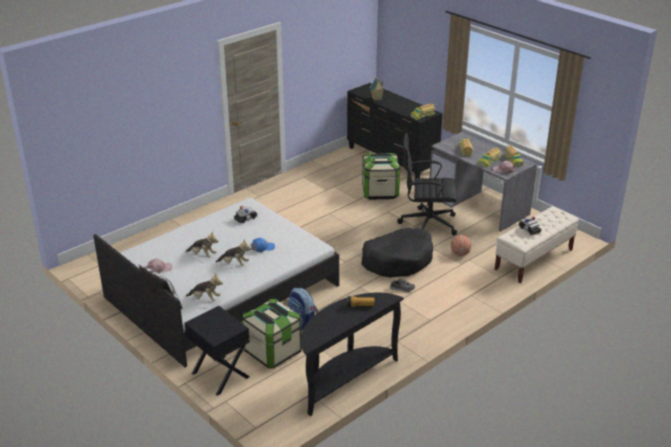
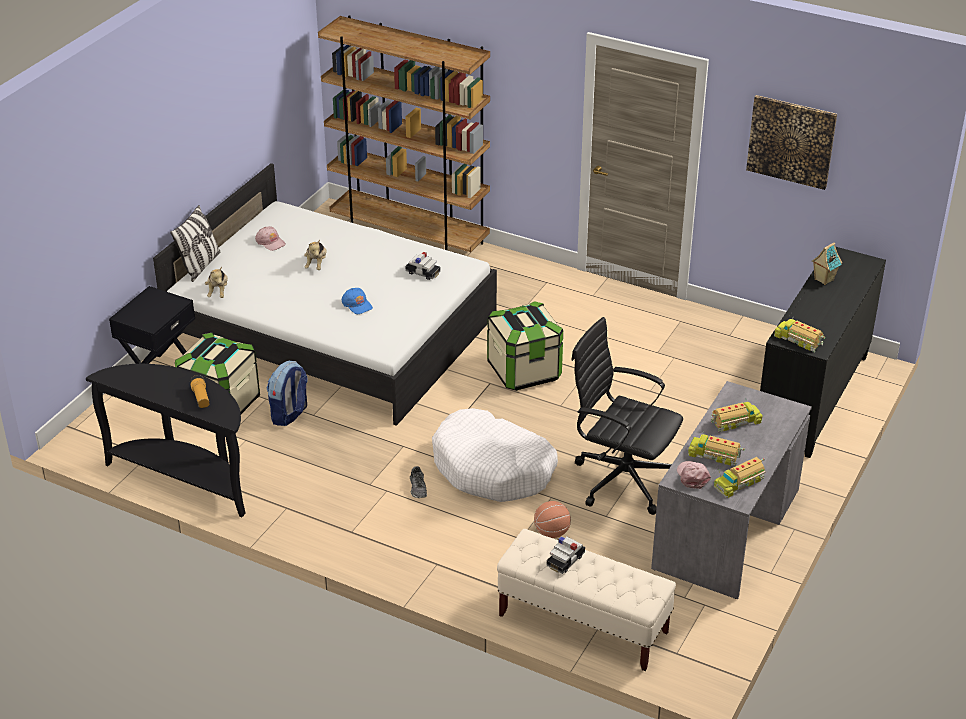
camera: 70 degrees right, 5 degrees up
plush toy [216,239,251,266] -> none
black dog bed [361,228,433,278] -> white dog bed [432,408,558,502]
storage box [362,153,400,200] -> storage box moved to [487,301,563,391]
black office chair [397,133,457,235] -> black office chair turned 45 degrees counterclockwise [571,317,683,515]
none -> brown bookcase [318,15,490,252]
none -> picture [746,95,837,190]

